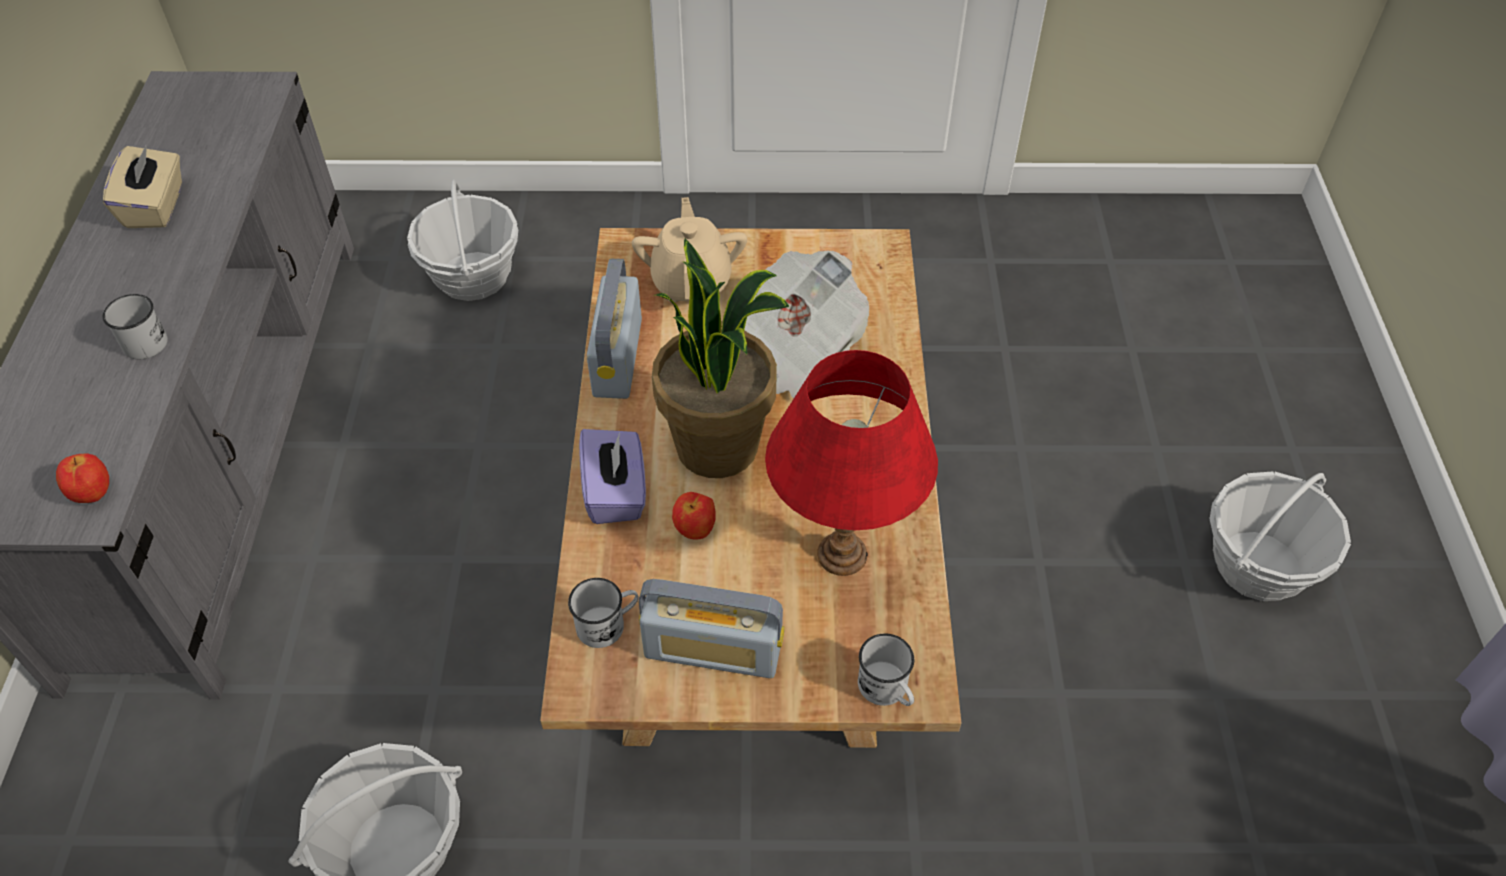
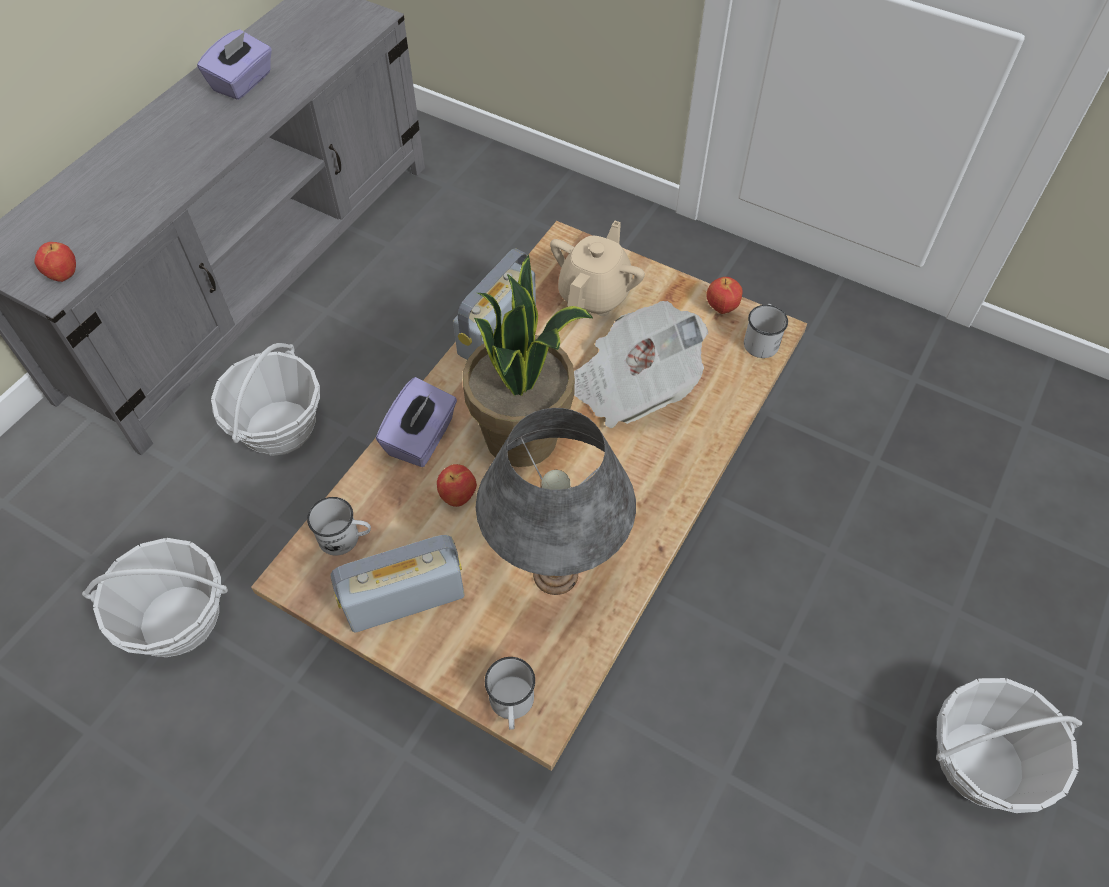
camera: 30 degrees right, 5 degrees up
beige tissue box [103,144,182,228] -> purple tissue box [197,29,272,100]
white mug [103,294,168,359] -> white mug moved to [744,304,788,358]
basket [407,180,518,301] -> basket moved to [211,343,320,456]
radio [639,579,785,678] -> radio turned 120 degrees clockwise [330,535,465,633]
red table lamp [765,350,938,576] -> grey table lamp [476,408,636,595]
none -> apple [707,277,742,314]

